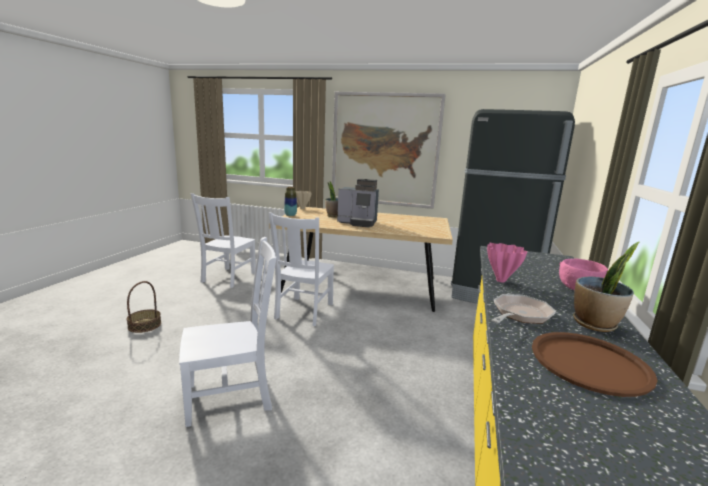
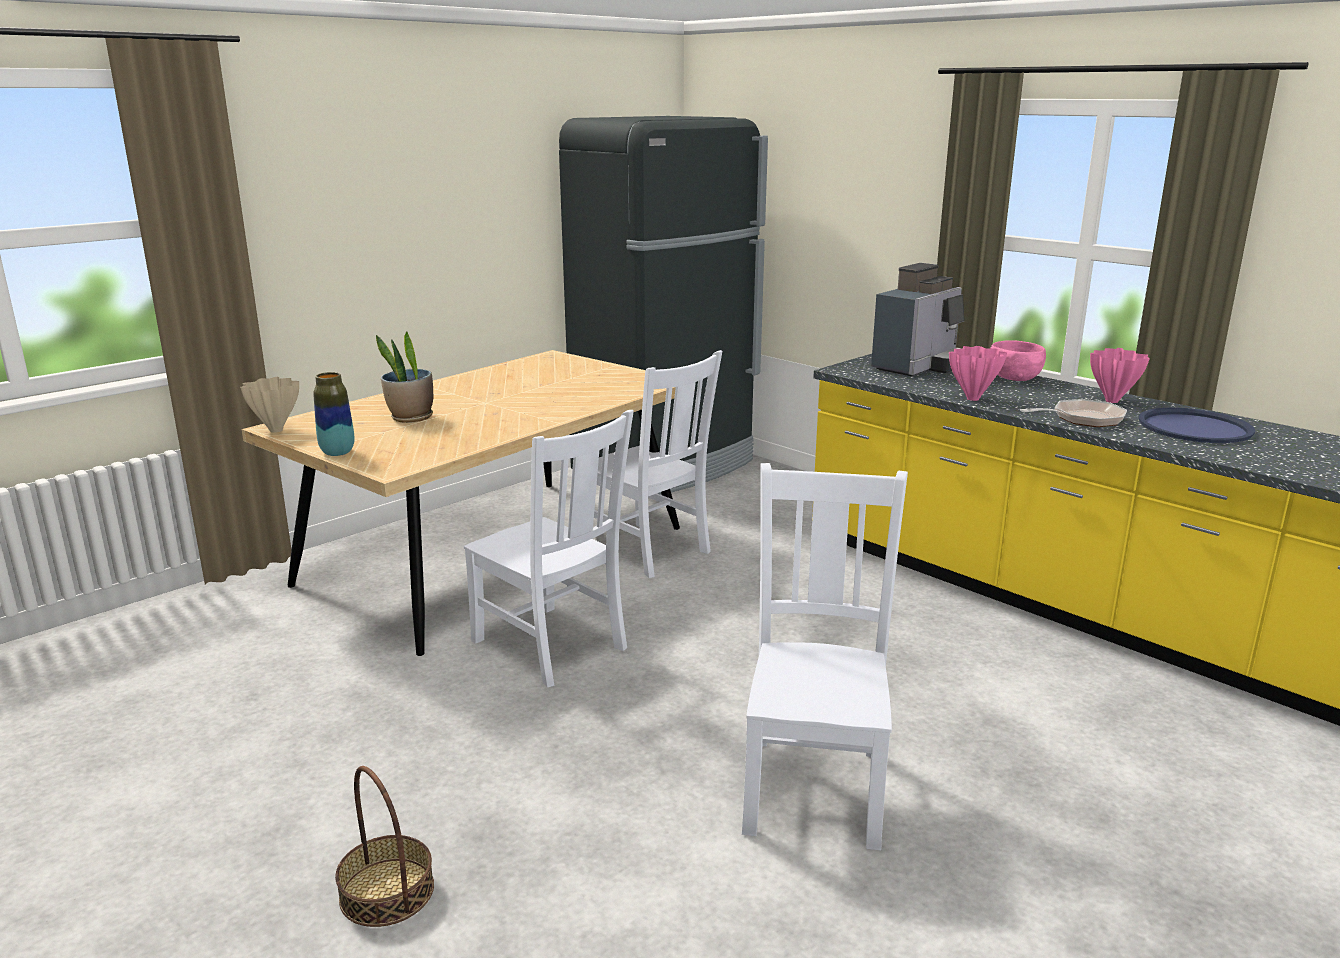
camera: 60 degrees left, 5 degrees up
white chair [191,193,256,288] -> white chair moved to [594,350,722,578]
picture [332,92,445,209] -> none
coffee machine [337,179,379,228] -> coffee machine moved to [871,263,965,377]
frying pan [491,294,556,324] -> frying pan turned 90 degrees clockwise [1020,399,1127,427]
brown tray [532,332,658,397] -> blue tray [1139,408,1255,443]
potted plant [573,242,639,332] -> pink vase [1090,348,1150,403]

